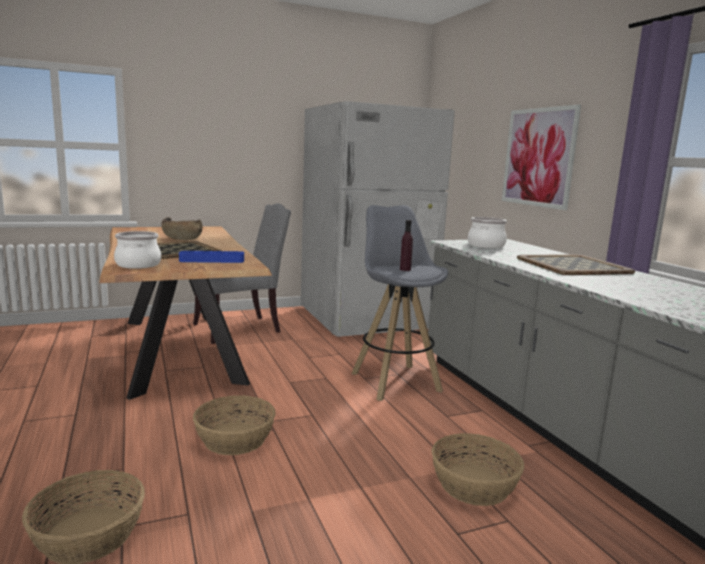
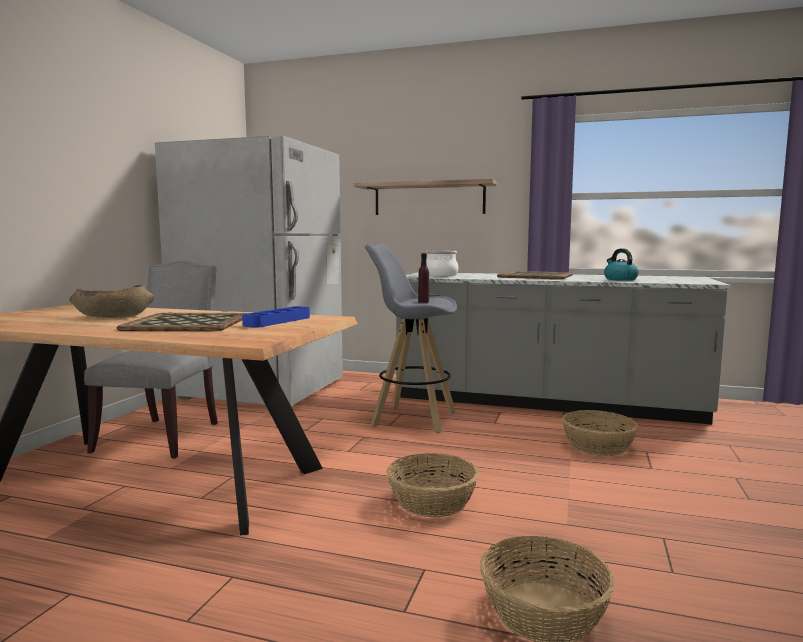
camera: 50 degrees left, 5 degrees down
cooking pot [114,231,161,269] -> none
picture [502,105,581,210] -> shelf [354,179,498,215]
none -> kettle [604,248,639,281]

